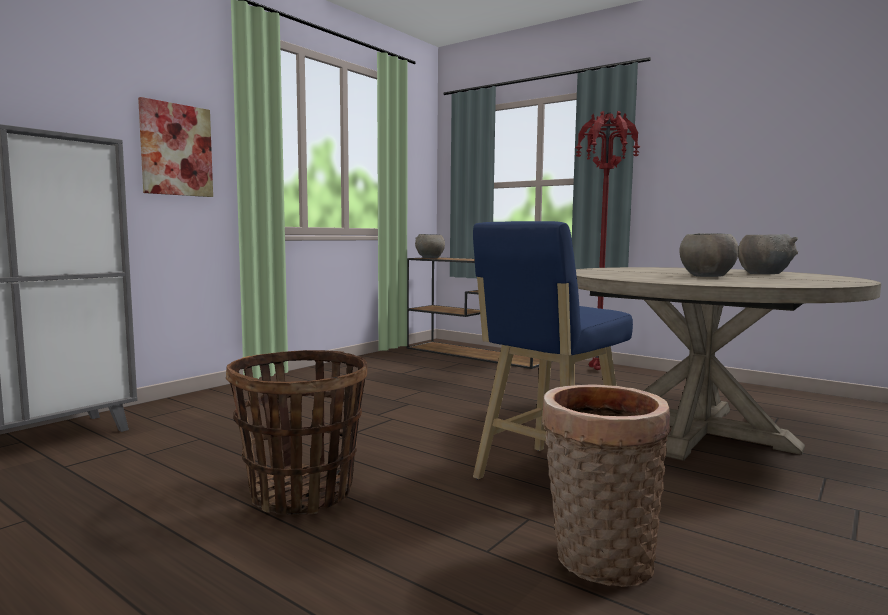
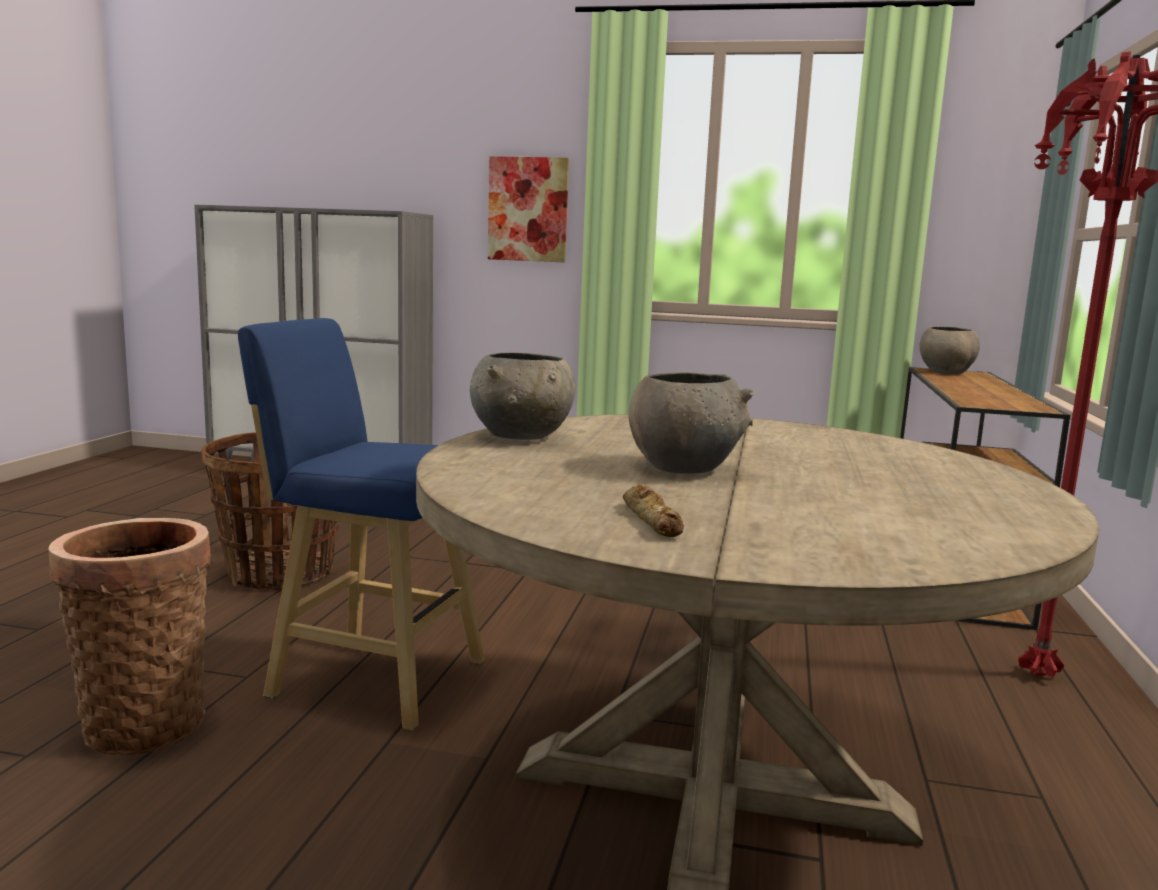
camera: 65 degrees right, 5 degrees up
grey bowl [738,234,798,274] -> grey bowl moved to [470,353,575,440]
none -> bread [623,484,684,537]

